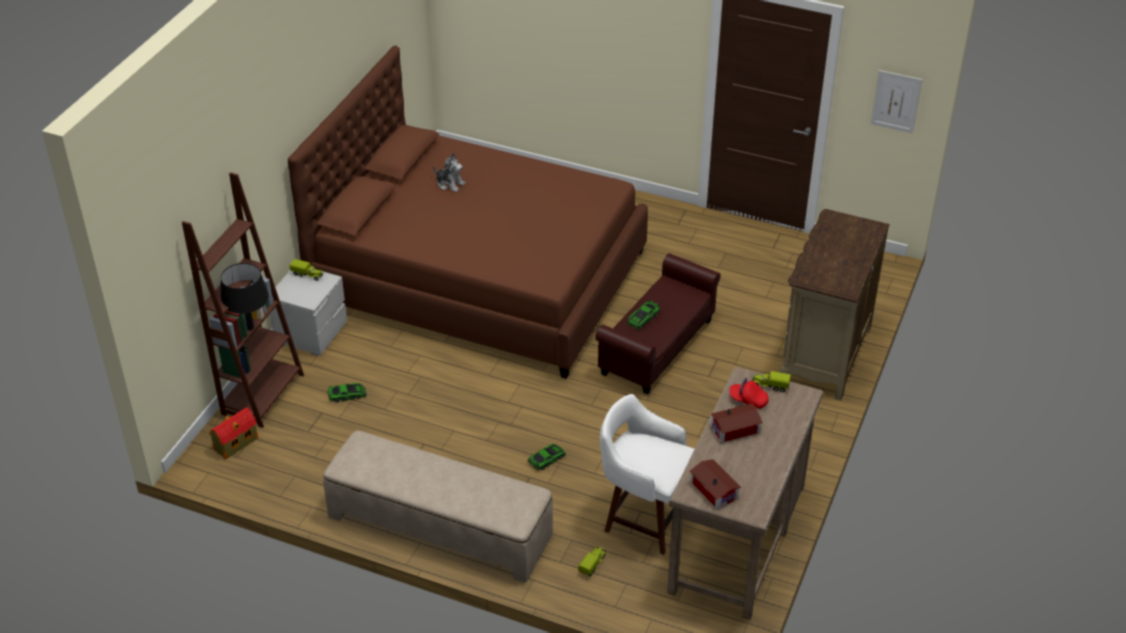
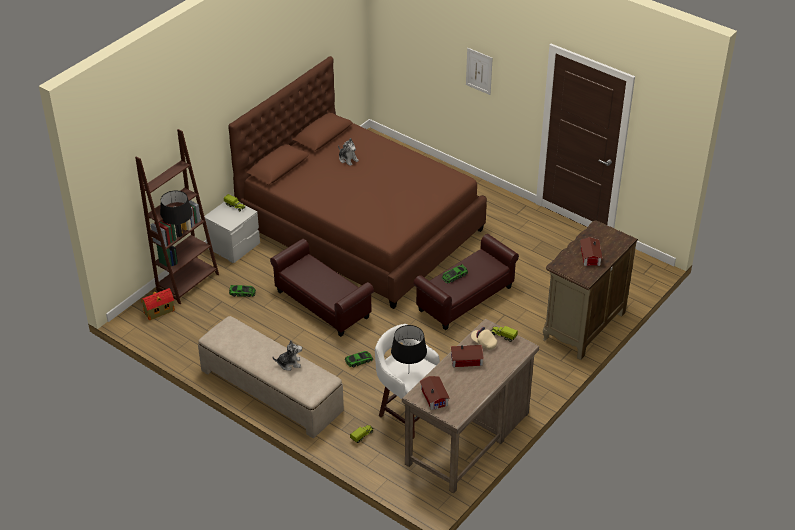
camera: 15 degrees right, 0 degrees up
red cap [729,378,769,409] -> beige cap [471,327,497,350]
picture [871,70,923,133] -> picture moved to [466,48,493,95]
none -> brown ottoman [270,239,374,337]
none -> plush toy [273,340,302,371]
none -> black table lamp [391,325,427,364]
none -> toy house [580,237,603,266]

